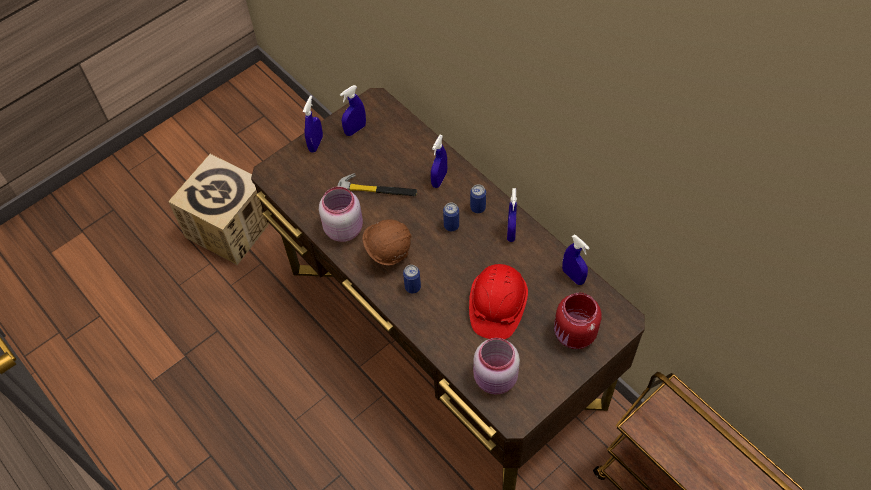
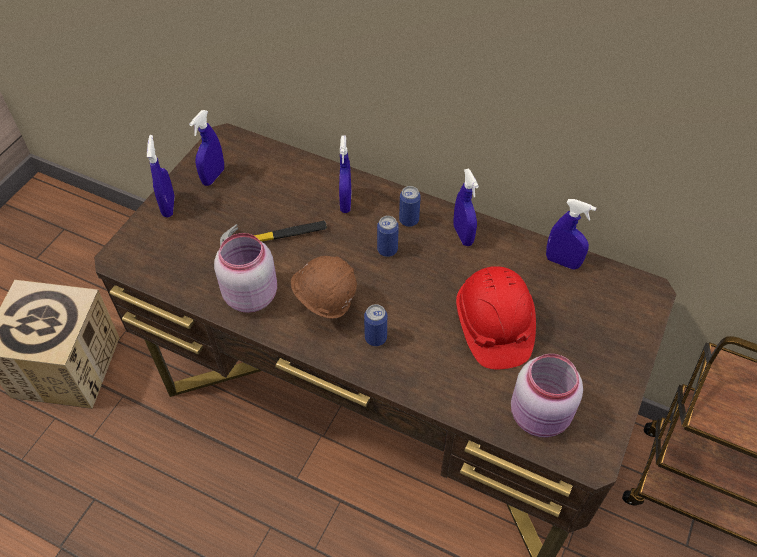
camera: 25 degrees left, 5 degrees down
red jar [554,293,602,349] -> none

